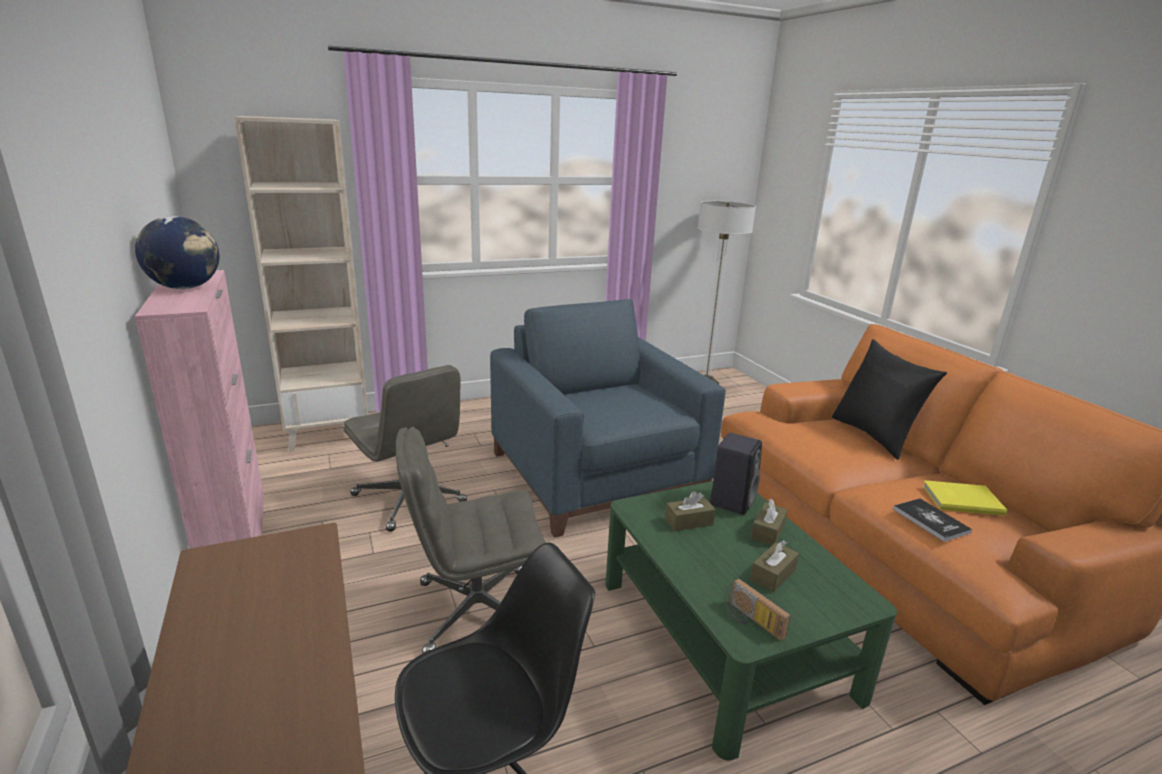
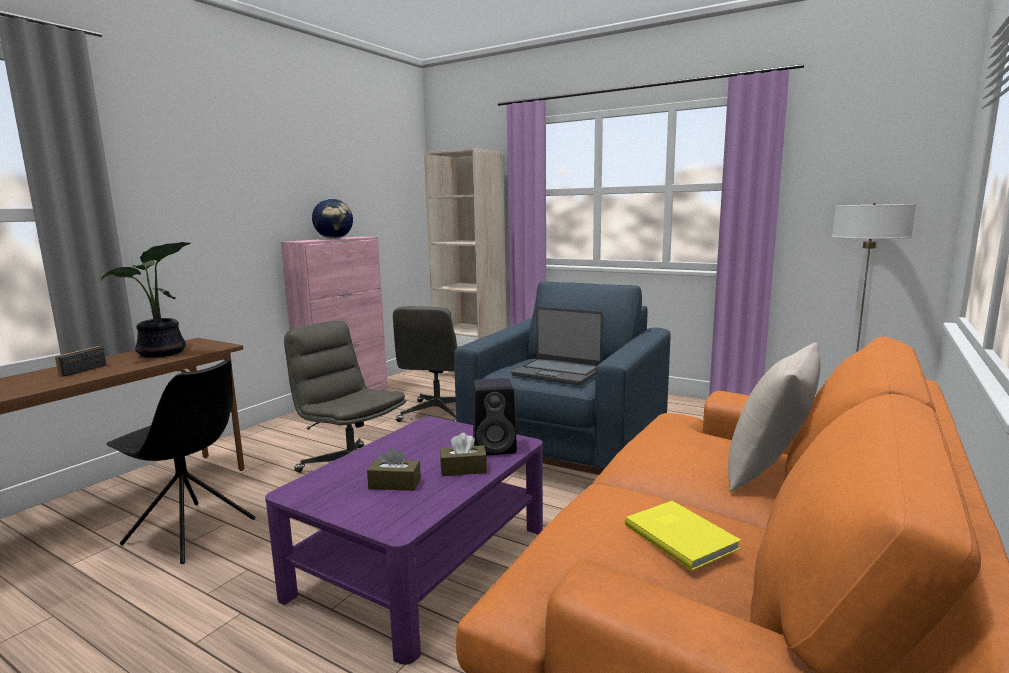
camera: 55 degrees right, 10 degrees down
green coffee table [605,481,897,761] -> purple coffee table [265,416,543,665]
brown tissue box [665,491,716,531] -> none
radio [725,579,791,641] -> radio moved to [55,346,106,377]
black pillow [832,339,947,460] -> beige pillow [728,342,820,492]
book [893,498,972,542] -> none
none -> potted plant [98,242,191,358]
none -> laptop [511,307,604,385]

